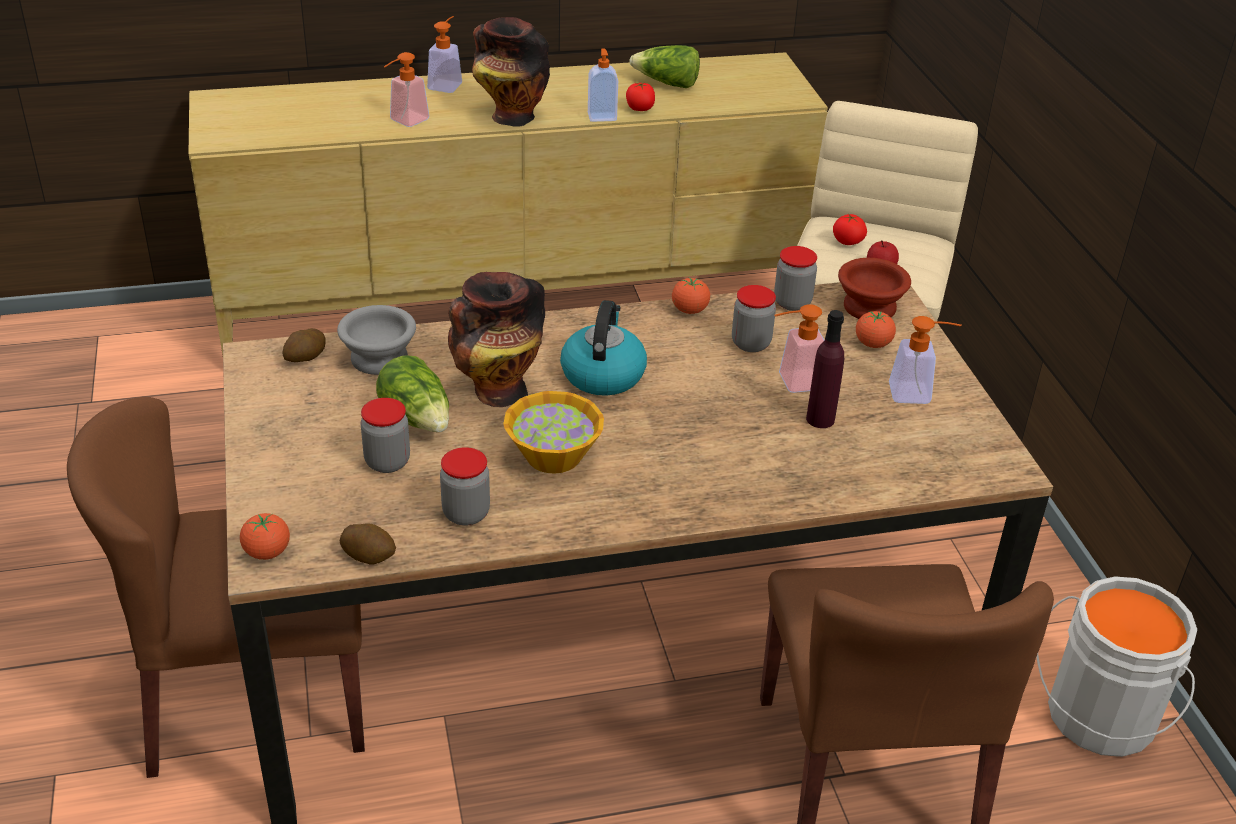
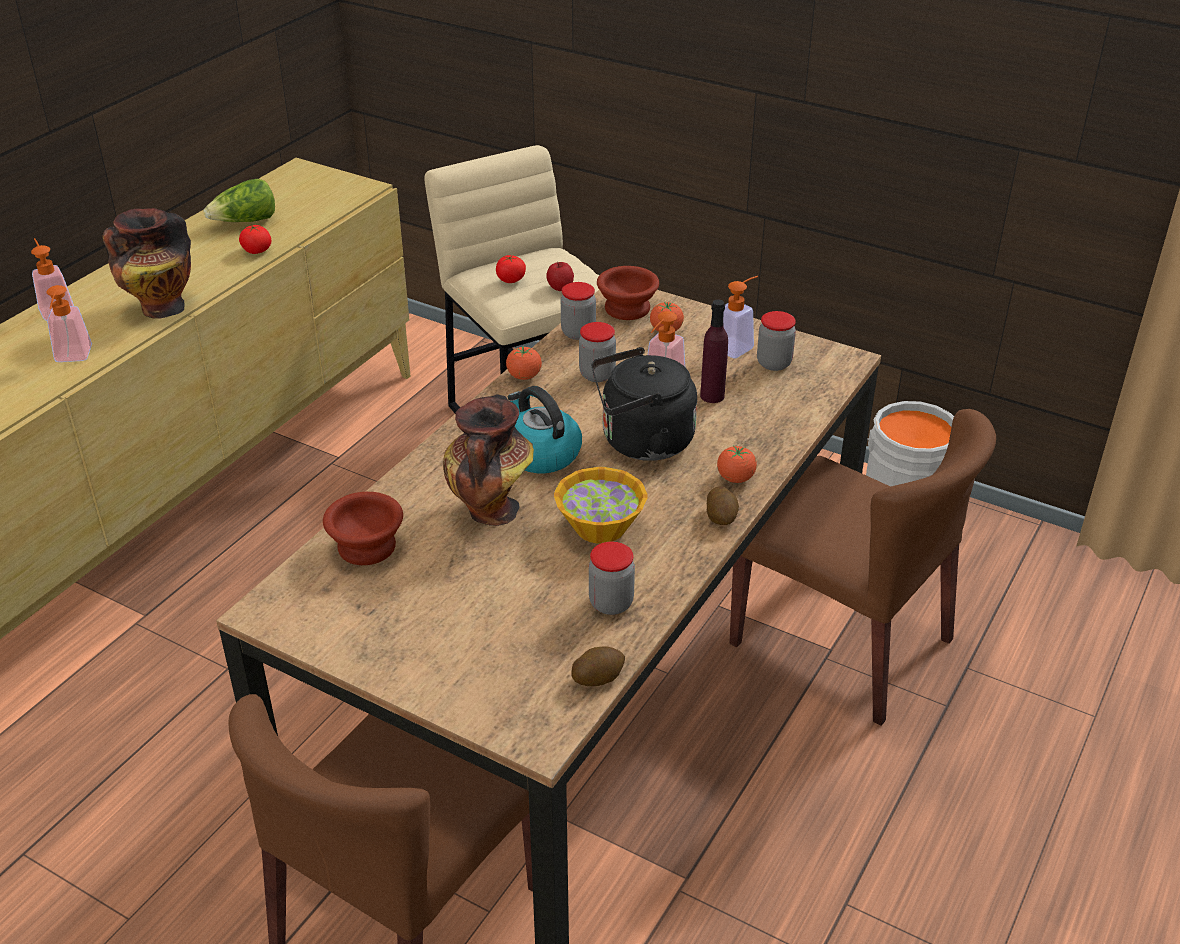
camera: 45 degrees left, 0 degrees up
tomato [240,513,290,560] -> tomato moved to [717,446,757,483]
potato [282,328,326,362] -> potato moved to [707,486,739,525]
grey bowl [337,305,416,375] -> brown bowl [323,492,403,565]
jar [360,398,410,473] -> jar moved to [757,311,796,371]
lettuce [376,355,449,432] -> none
soap dispenser [588,49,618,122] -> none
none -> black kettle [591,347,697,461]

